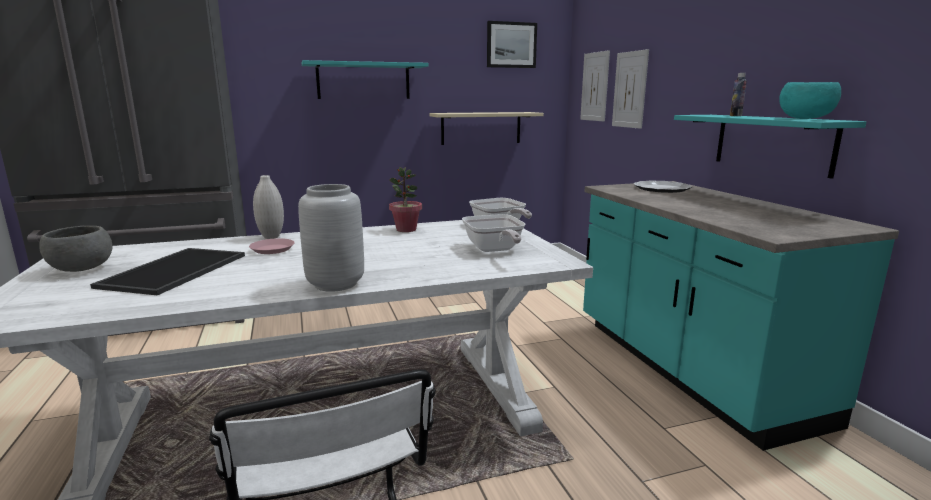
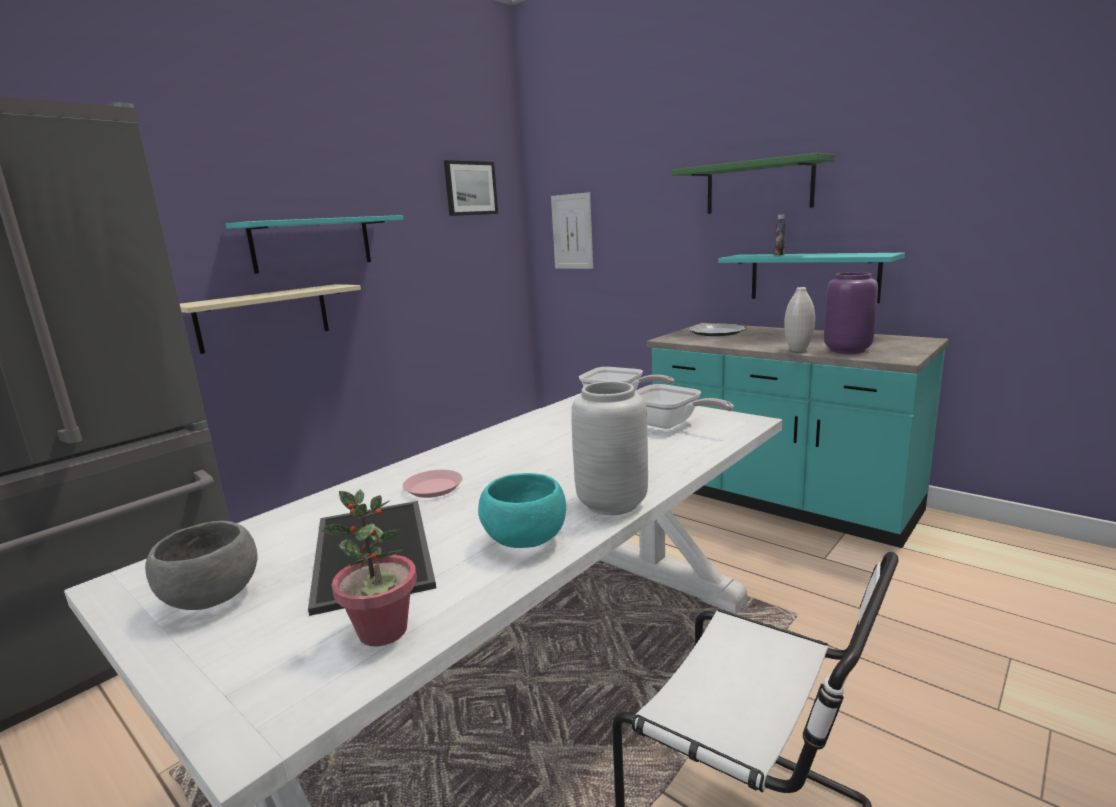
camera: 30 degrees left, 0 degrees up
white vase [253,175,284,239] -> white vase moved to [784,287,815,352]
potted plant [389,167,422,232] -> potted plant moved to [321,490,417,646]
beige shelf [430,112,544,145] -> beige shelf moved to [180,284,361,354]
picture [612,49,649,129] -> none
turquoise bowl [779,82,841,119] -> turquoise bowl moved to [478,473,566,548]
none -> green shelf [672,153,836,214]
none -> purple vase [824,272,878,354]

